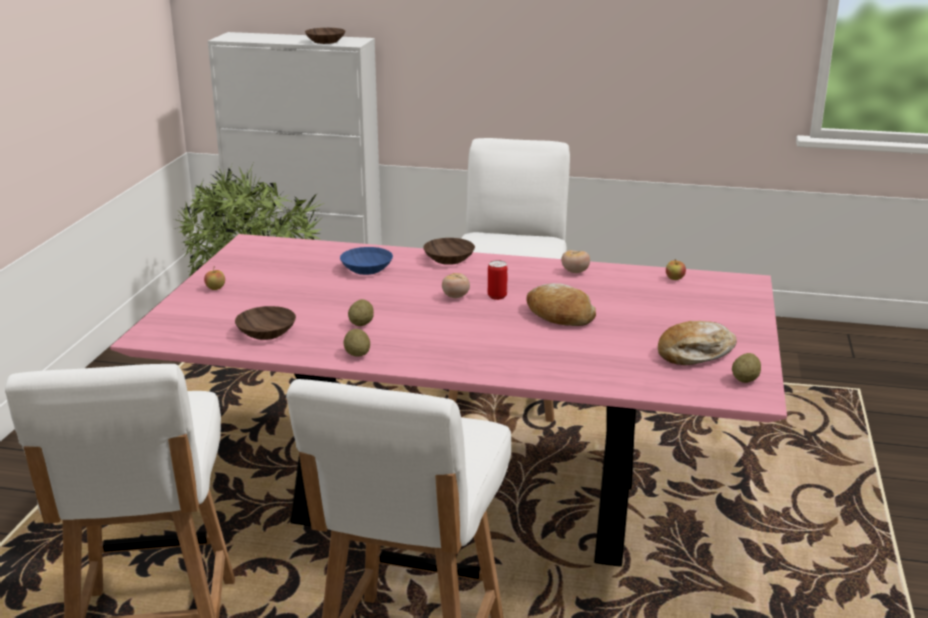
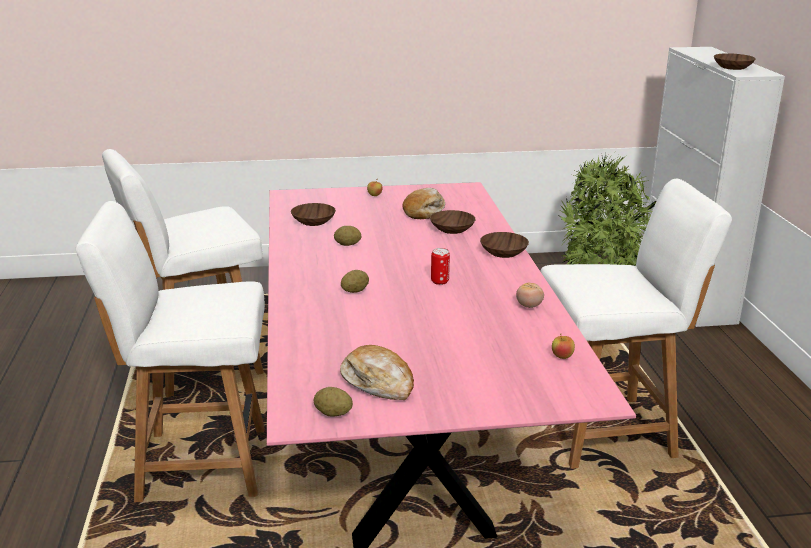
camera: 70 degrees right, 0 degrees up
blue bowl [340,247,393,275] -> brown bowl [430,210,476,234]
potato [343,329,370,357] -> potato moved to [341,270,369,293]
tomato [442,273,470,298] -> none
bread [526,283,596,326] -> bread moved to [402,188,445,219]

